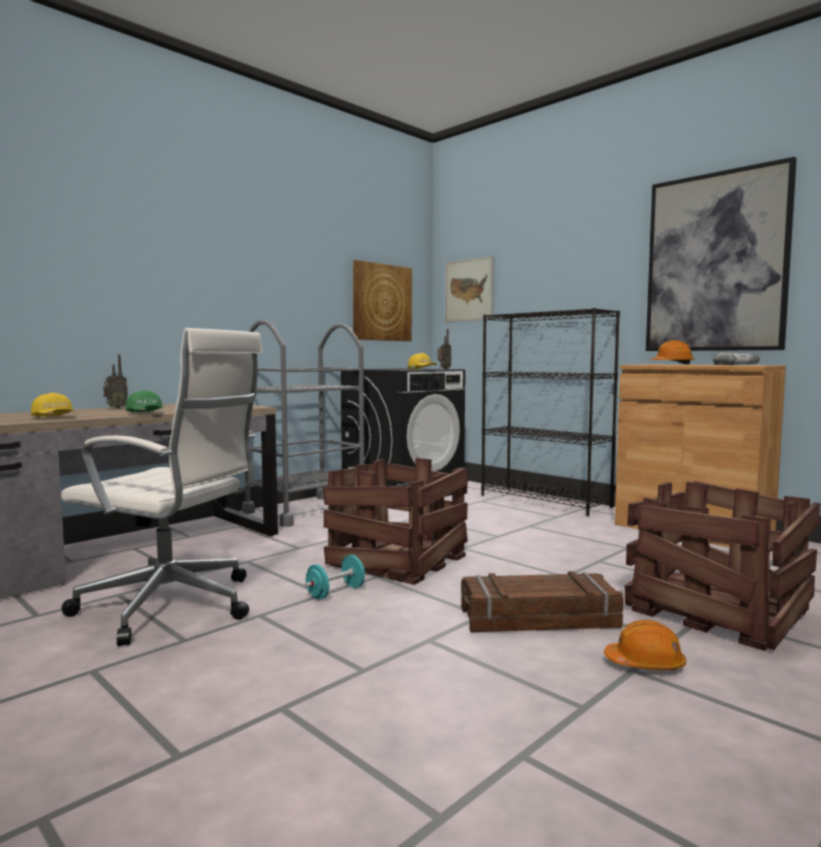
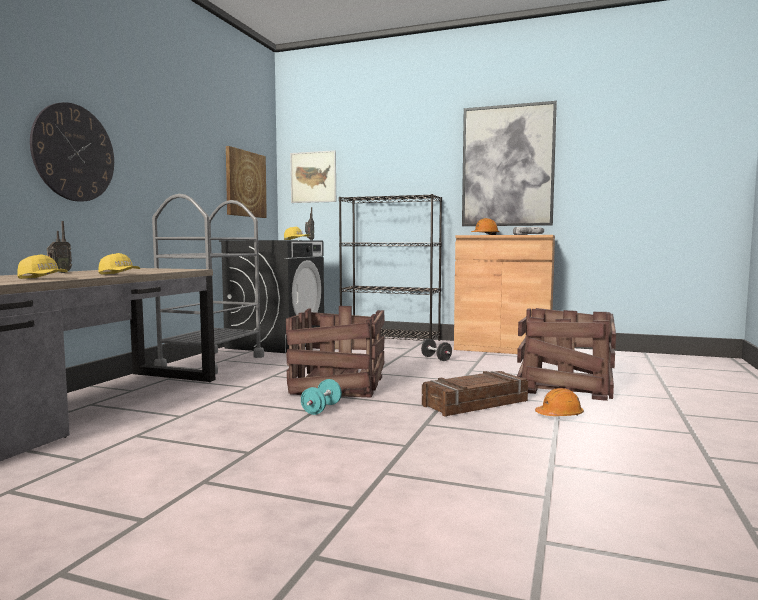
camera: 25 degrees left, 0 degrees up
white office chair [61,328,263,646] -> none
green cap [126,390,164,413] -> yellow cap [99,253,140,274]
none -> wall clock [30,102,114,202]
none -> black dumbbell [421,339,452,361]

